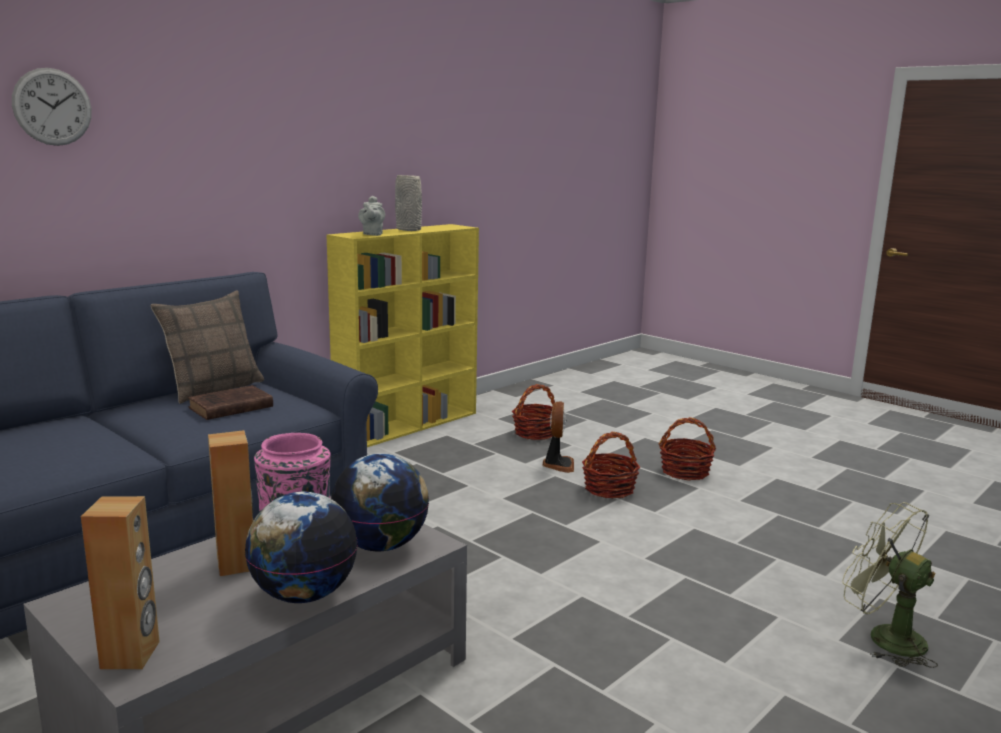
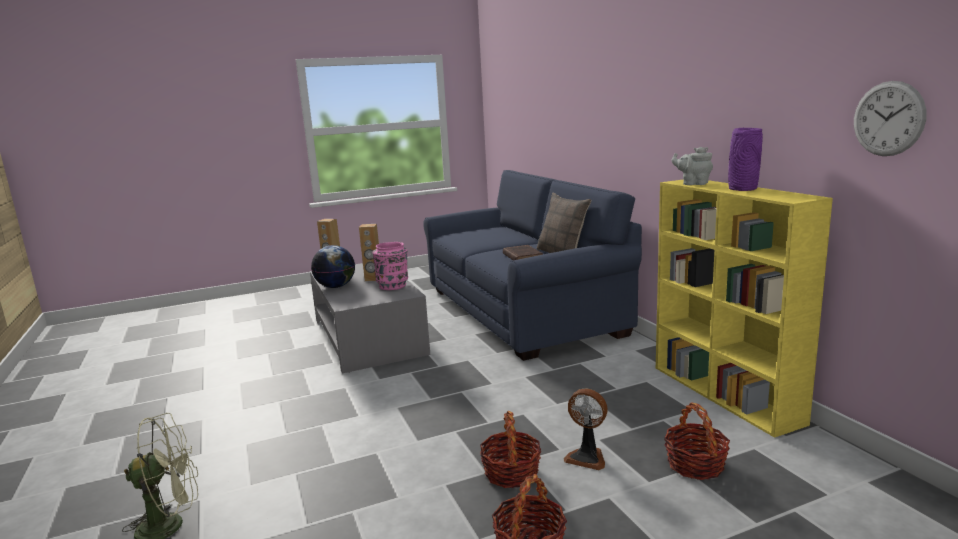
camera: 115 degrees right, 0 degrees up
wall clock [12,68,92,146] -> wall clock moved to [854,81,926,156]
globe [331,453,429,551] -> none
grey vase [395,175,422,231] -> purple vase [728,128,763,191]

